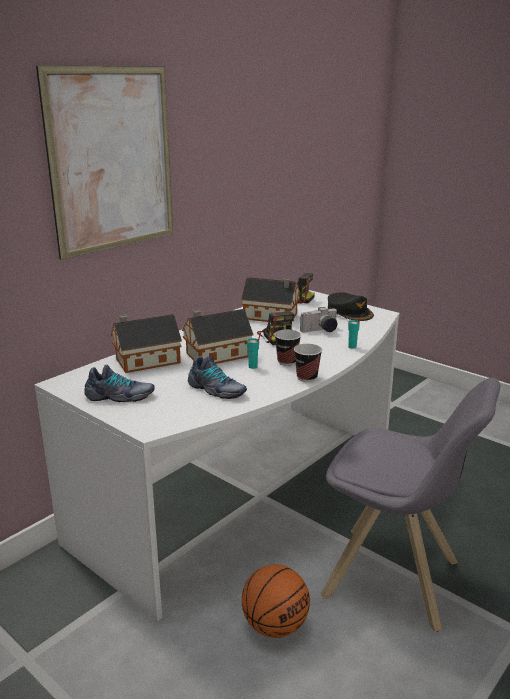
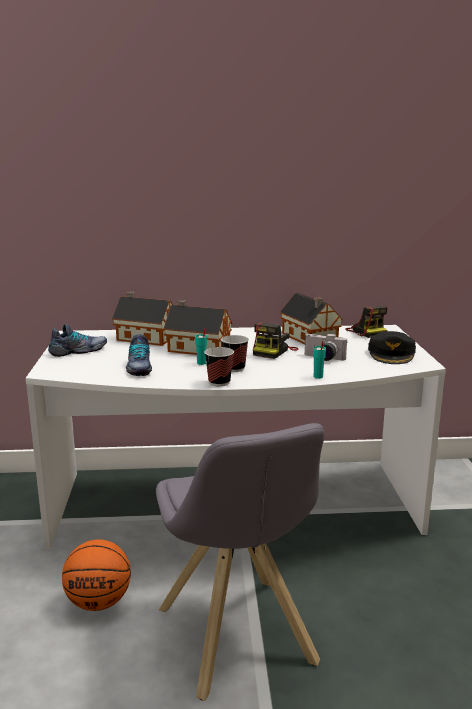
camera: 45 degrees right, 5 degrees down
picture [36,66,173,260] -> none
shoe [84,365,155,402] -> shoe turned 75 degrees counterclockwise [48,324,107,357]

